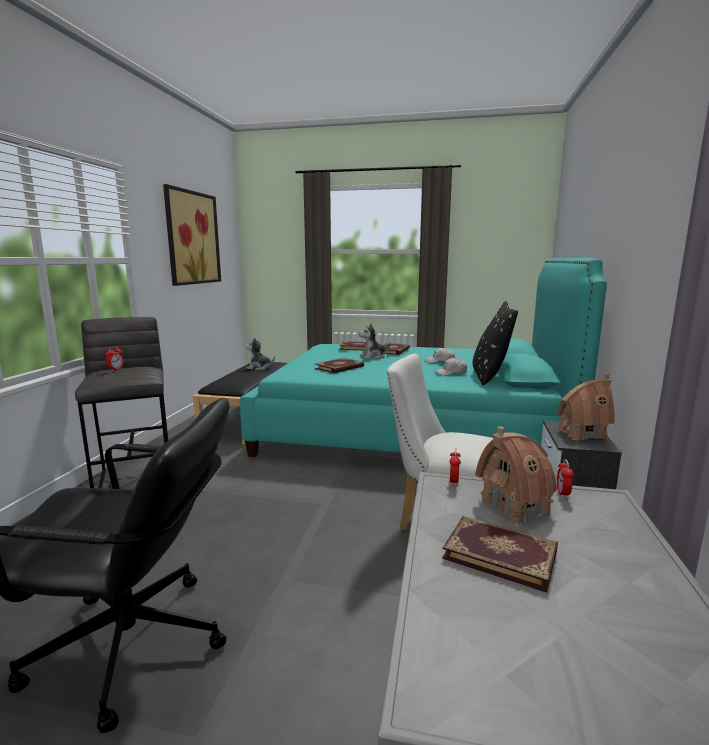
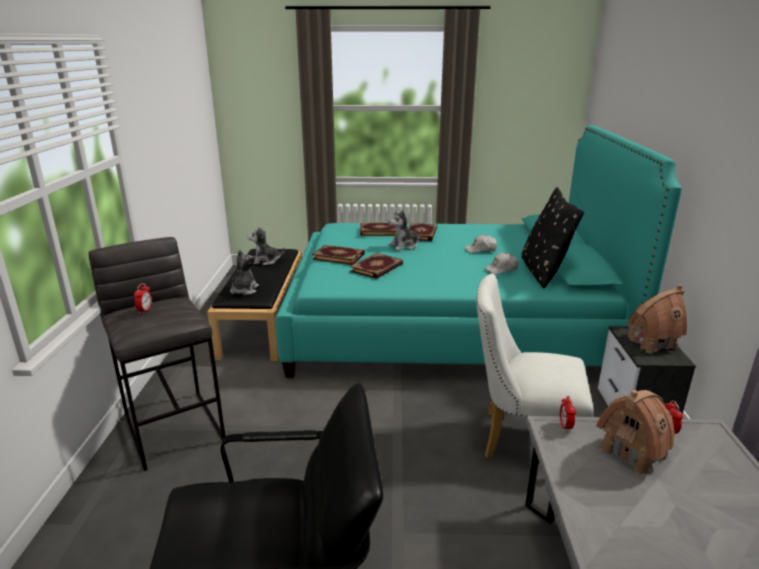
camera: 10 degrees left, 10 degrees up
picture [163,184,221,286] -> none
book [442,516,558,592] -> book moved to [312,245,365,265]
none -> plush toy [230,249,259,295]

